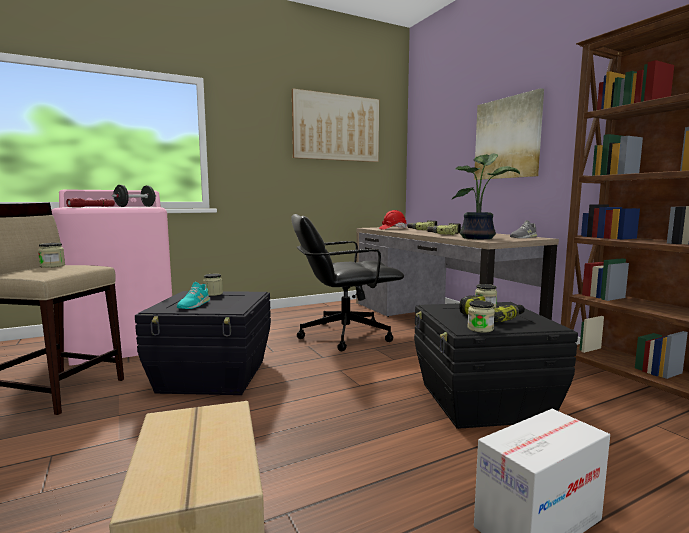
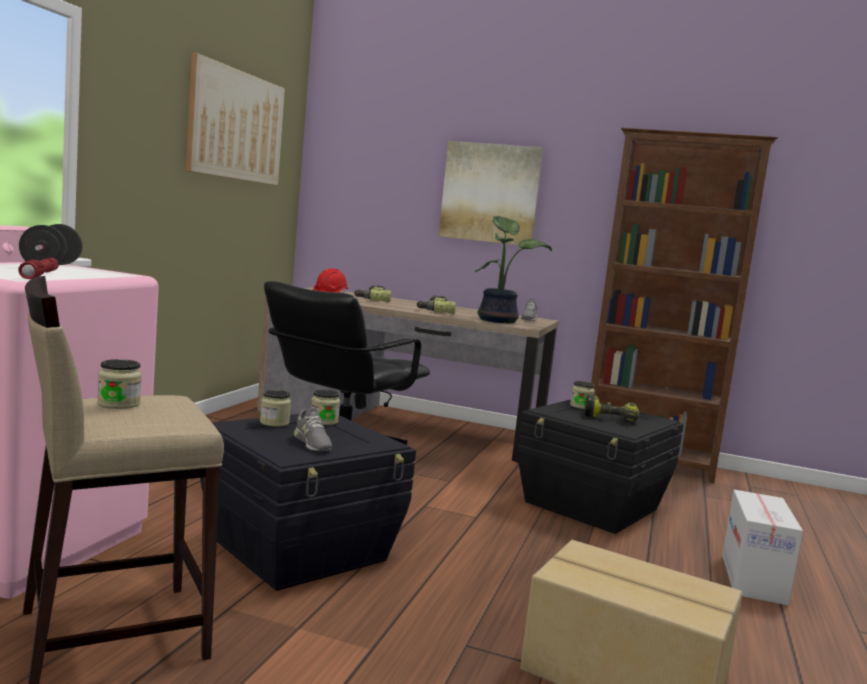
camera: 45 degrees left, 0 degrees up
turquoise shoe [177,282,210,309] -> grey shoe [294,408,332,451]
jar [467,300,495,333] -> jar moved to [311,389,340,425]

